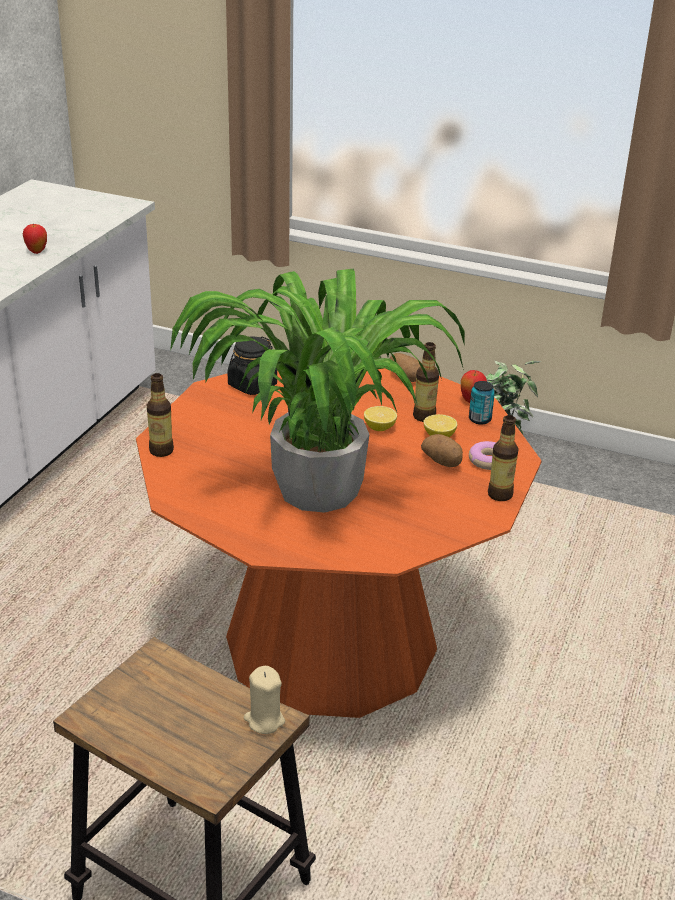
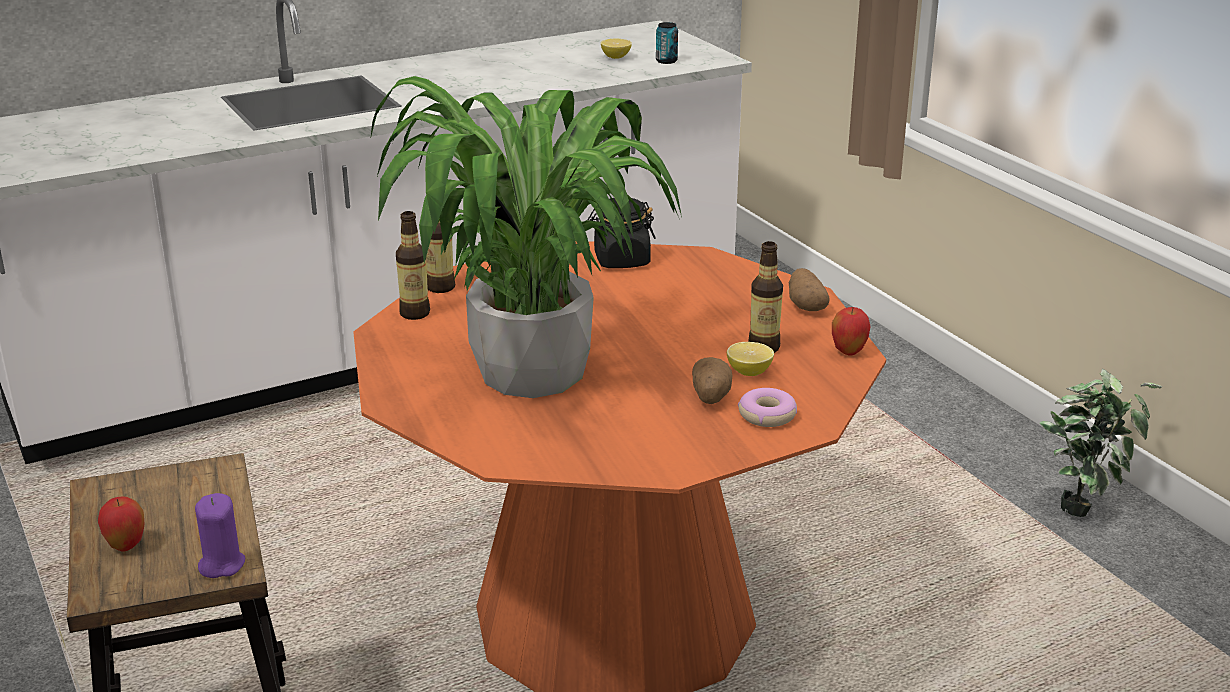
camera: 40 degrees right, 5 degrees down
apple [23,223,47,254] -> apple moved to [98,497,144,551]
beige candle [244,666,285,734] -> purple candle [195,493,245,578]
lemon [364,406,397,431] -> lemon moved to [601,39,632,59]
can [469,381,495,425] -> can moved to [656,22,678,64]
bottle [488,415,519,501] -> bottle moved to [396,211,430,320]

